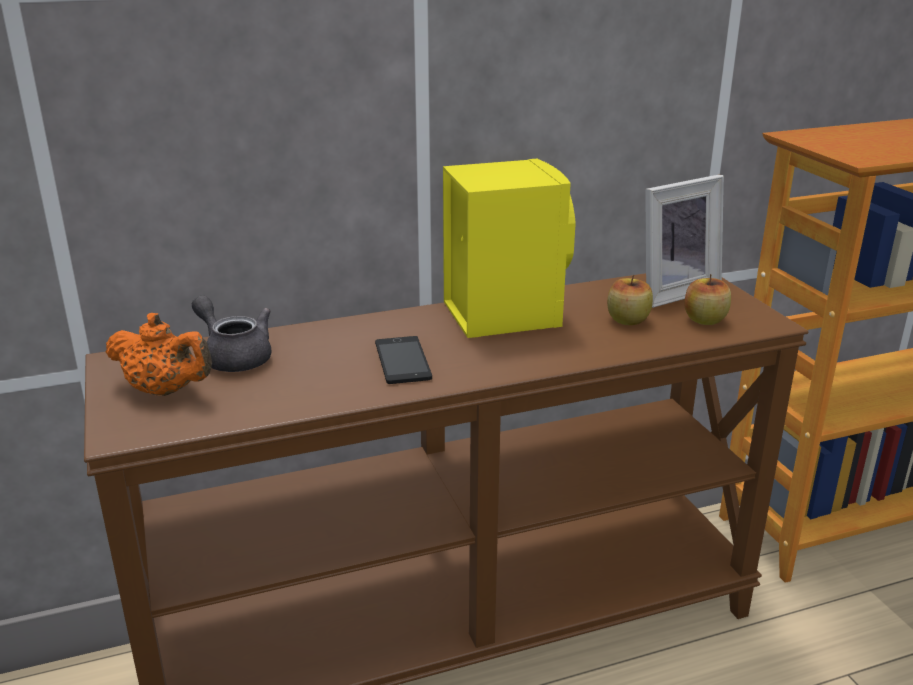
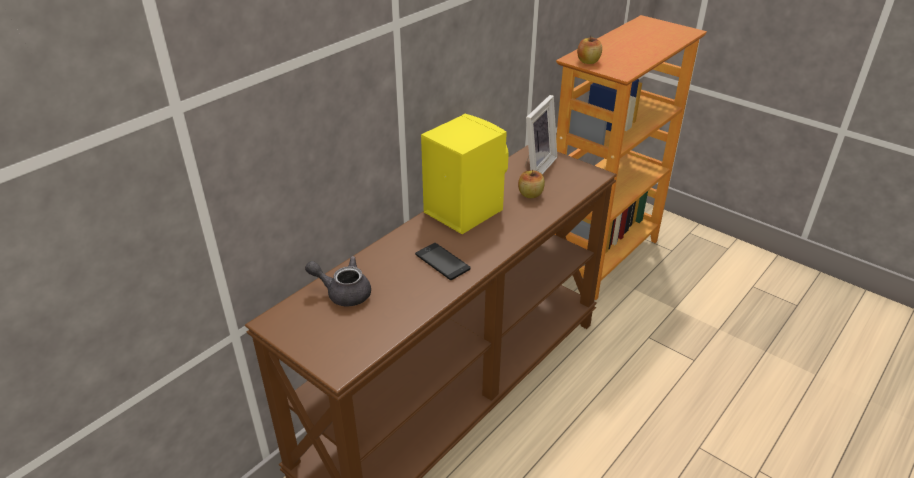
camera: 30 degrees left, 10 degrees up
orange teapot [106,313,212,396] -> none
apple [684,274,731,325] -> apple moved to [577,36,602,64]

